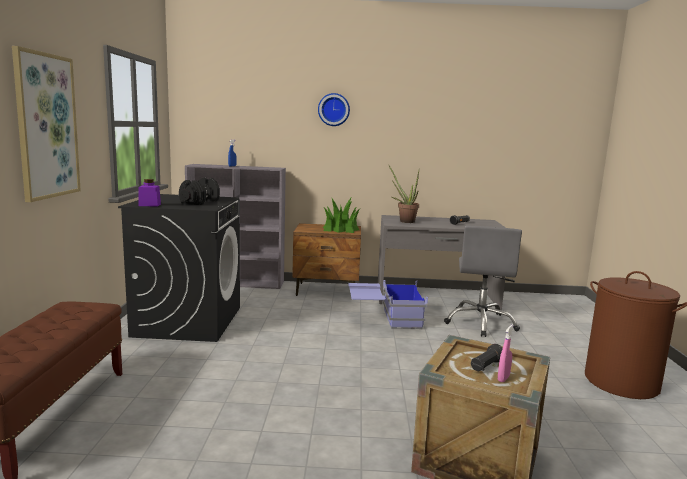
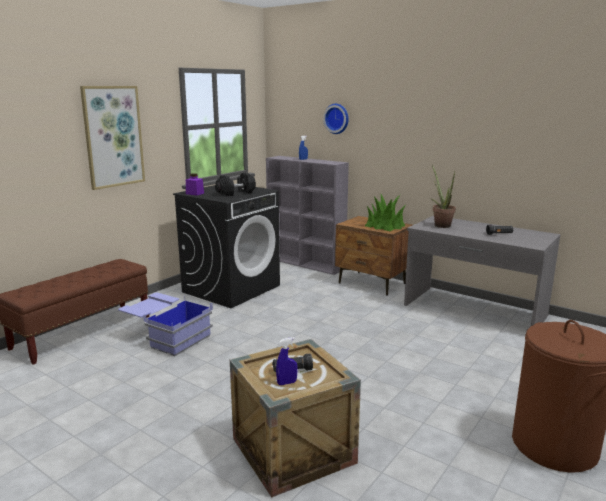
camera: 35 degrees right, 5 degrees up
wall clock [318,93,350,126] -> wall clock moved to [323,104,349,134]
blue storage box [348,280,428,329] -> blue storage box moved to [118,292,213,356]
grey office chair [444,226,522,337] -> none
pink spray bottle [498,324,514,382] -> blue spray bottle [276,337,298,385]

